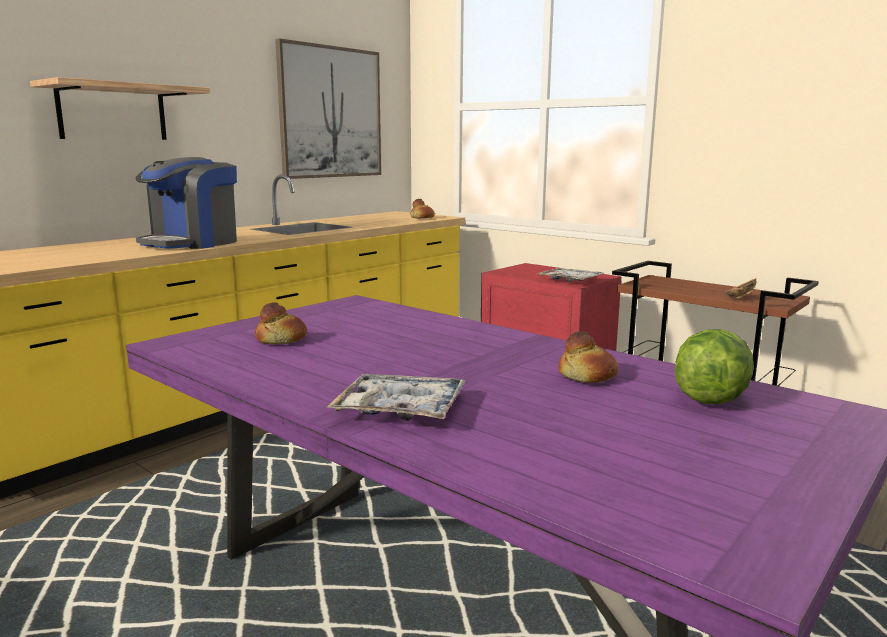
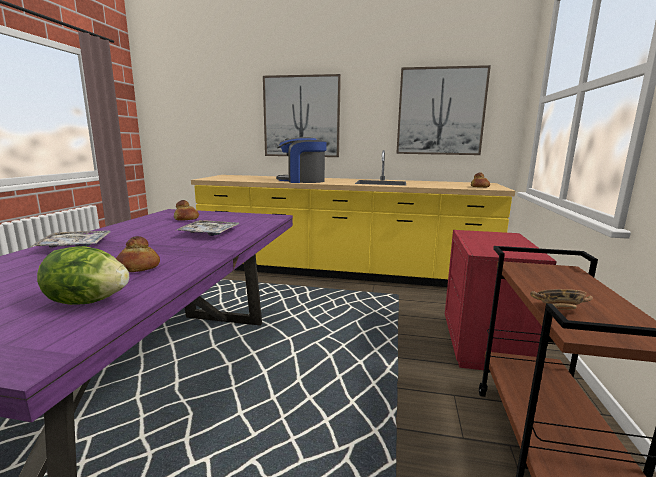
camera: 60 degrees right, 0 degrees up
shelf [30,77,210,140] -> picture [263,74,341,157]
tray [537,268,604,282] -> tray moved to [175,220,239,236]

